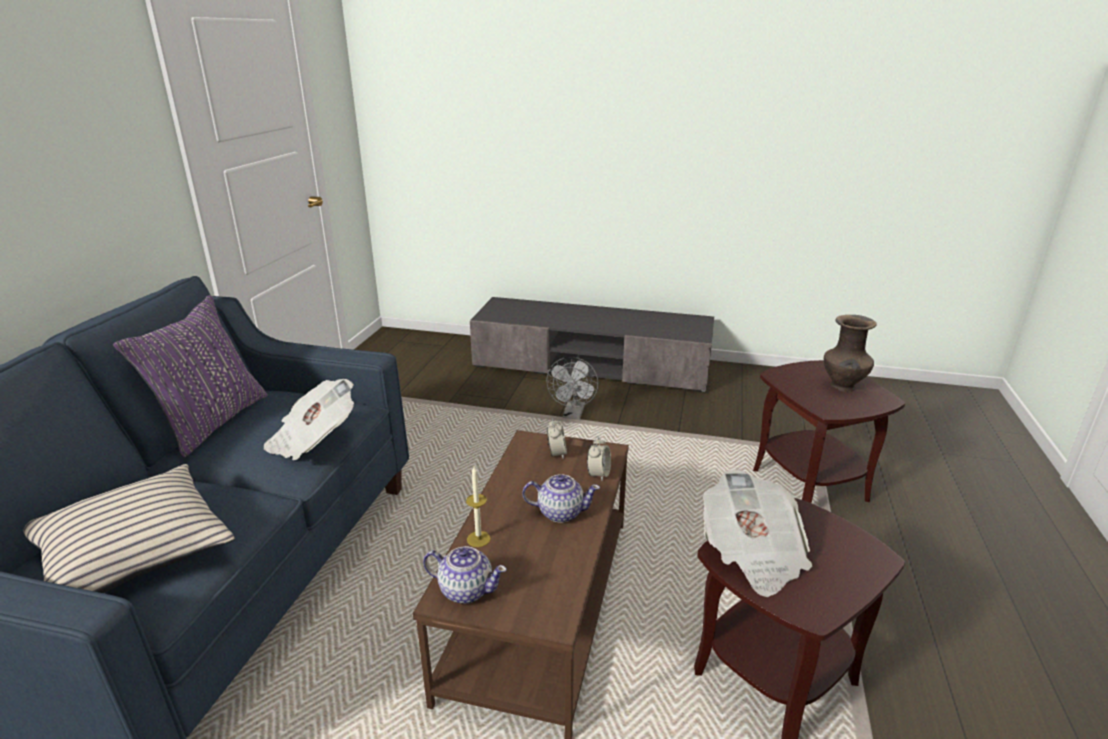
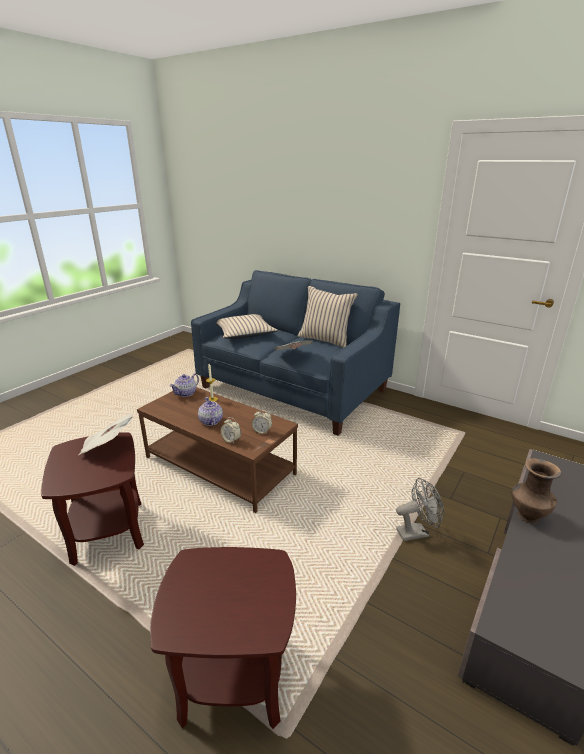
camera: 110 degrees right, 0 degrees up
purple pillow [113,295,268,457] -> beige pillow [298,286,358,348]
teapot [522,474,600,523] -> teapot turned 135 degrees clockwise [198,397,223,426]
grey fan [546,357,599,420] -> grey fan turned 135 degrees clockwise [396,478,444,541]
brown vase [824,315,877,392] -> brown vase moved to [511,458,561,524]

